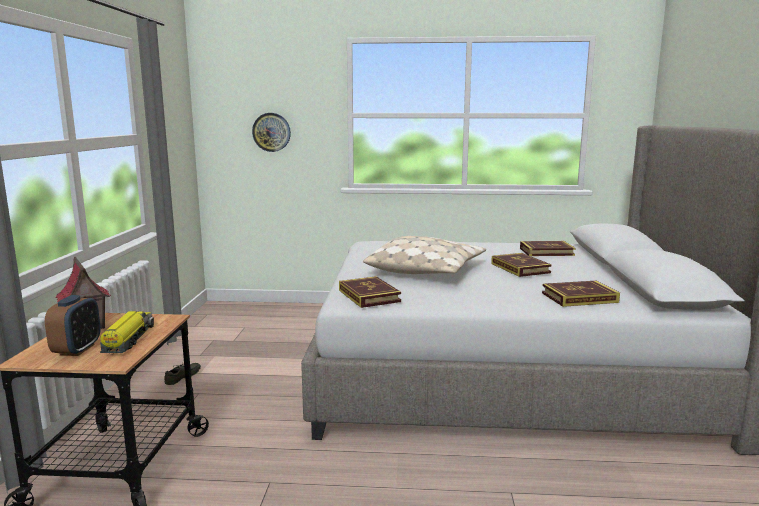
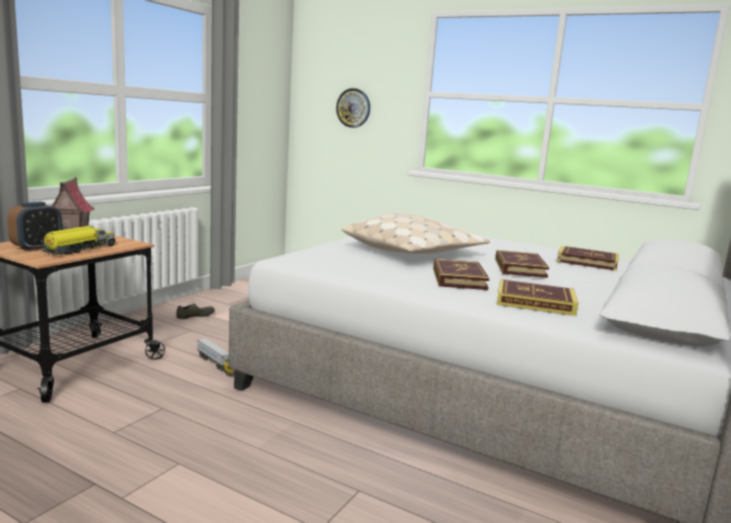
camera: 25 degrees right, 0 degrees up
book [339,276,401,308] -> book moved to [433,259,490,290]
none -> toy truck [197,338,234,376]

